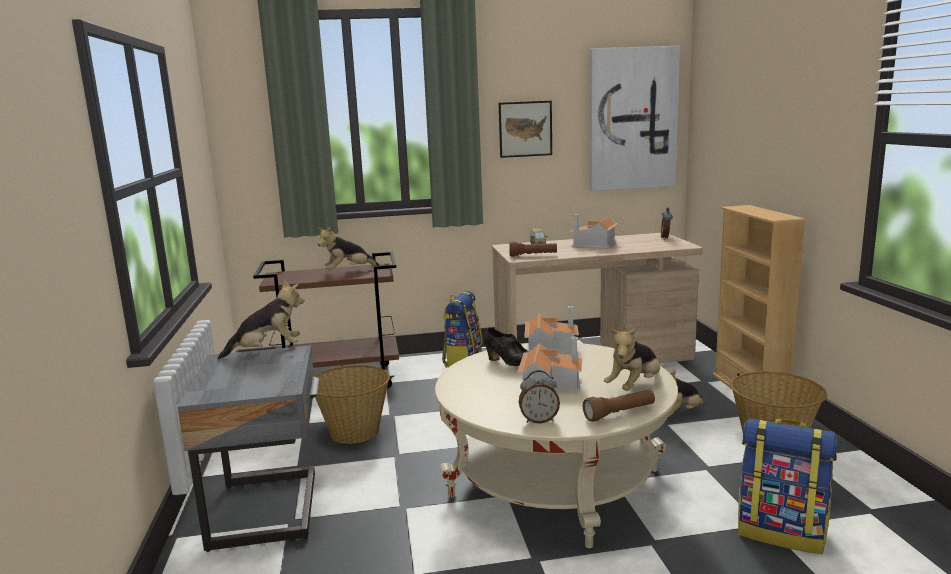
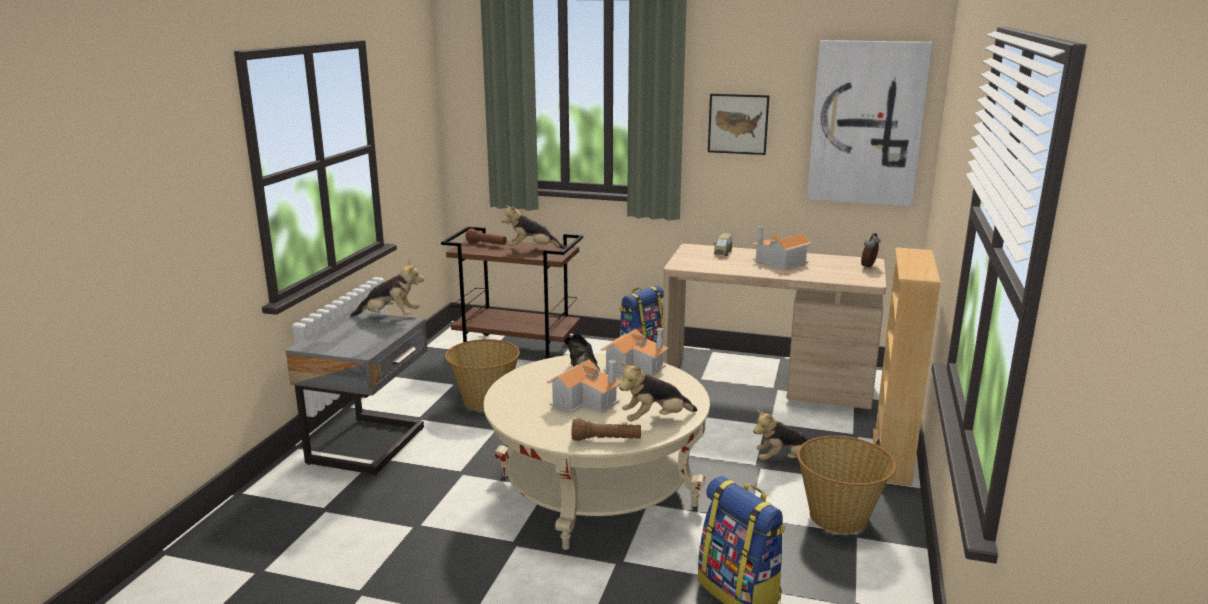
camera: 25 degrees right, 5 degrees up
brown flashlight [509,241,557,257] -> brown flashlight moved to [465,228,507,245]
alarm clock [519,370,560,424] -> none

